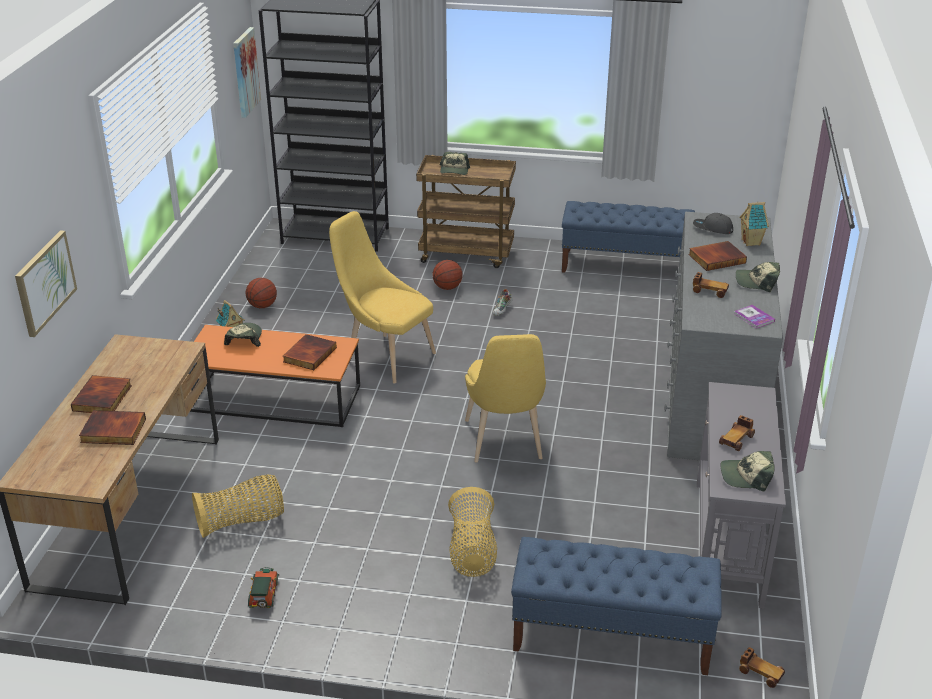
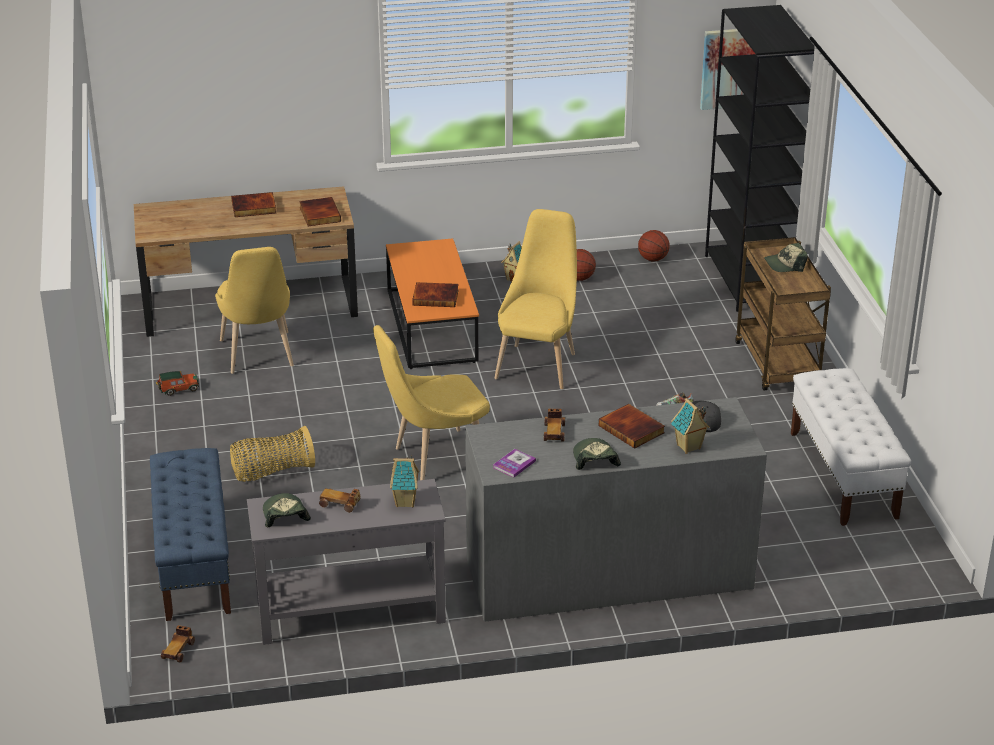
camera: 70 degrees right, 0 degrees up
picture [15,230,77,337] -> none
book [79,410,146,445] -> book moved to [299,197,341,226]
basket [192,475,284,538] -> yellow chair [215,247,294,374]
cap [224,323,262,347] -> none
basketball [432,260,463,290] -> basketball moved to [638,230,669,261]
blue bench [562,201,695,273] -> white bench [791,368,911,526]
none -> toy house [390,456,419,508]

